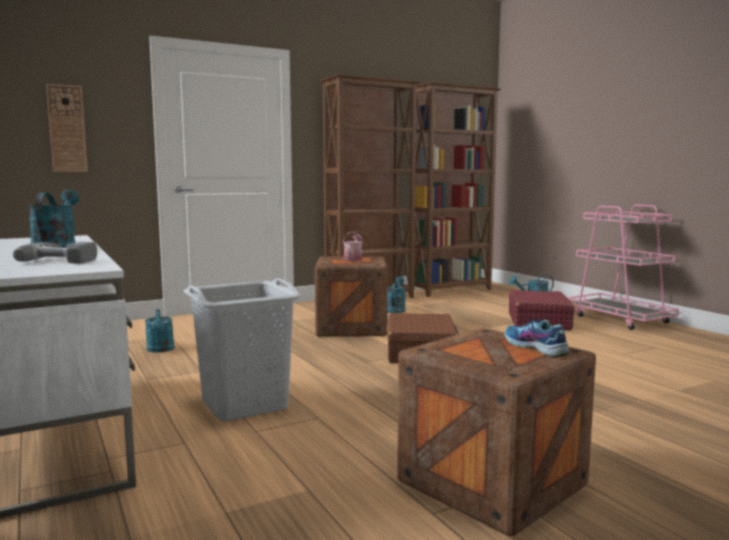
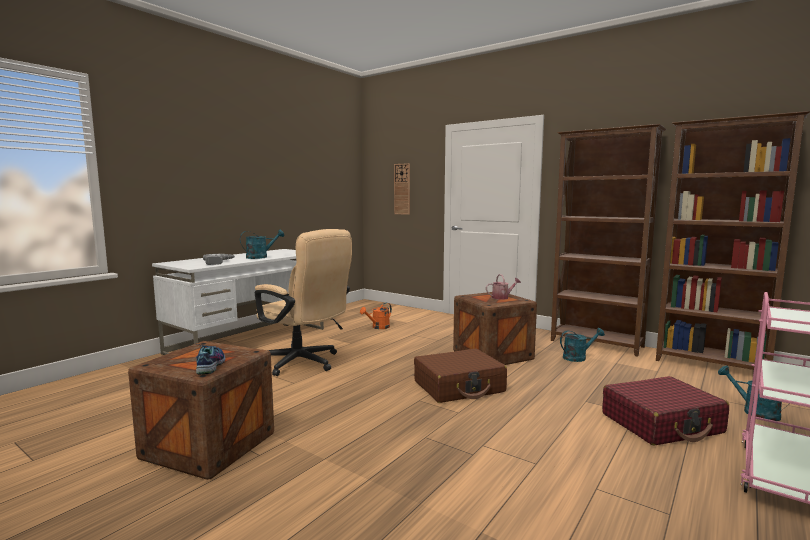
camera: 65 degrees right, 0 degrees up
turquoise watering can [145,309,175,353] -> orange watering can [360,303,392,329]
grey laundry basket [183,278,301,421] -> beige office chair [255,229,352,376]
shoe [505,317,569,357] -> shoe turned 45 degrees counterclockwise [196,344,225,375]

